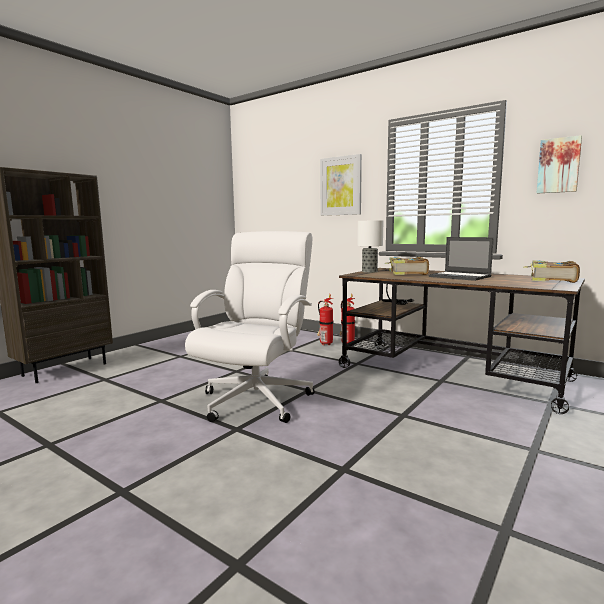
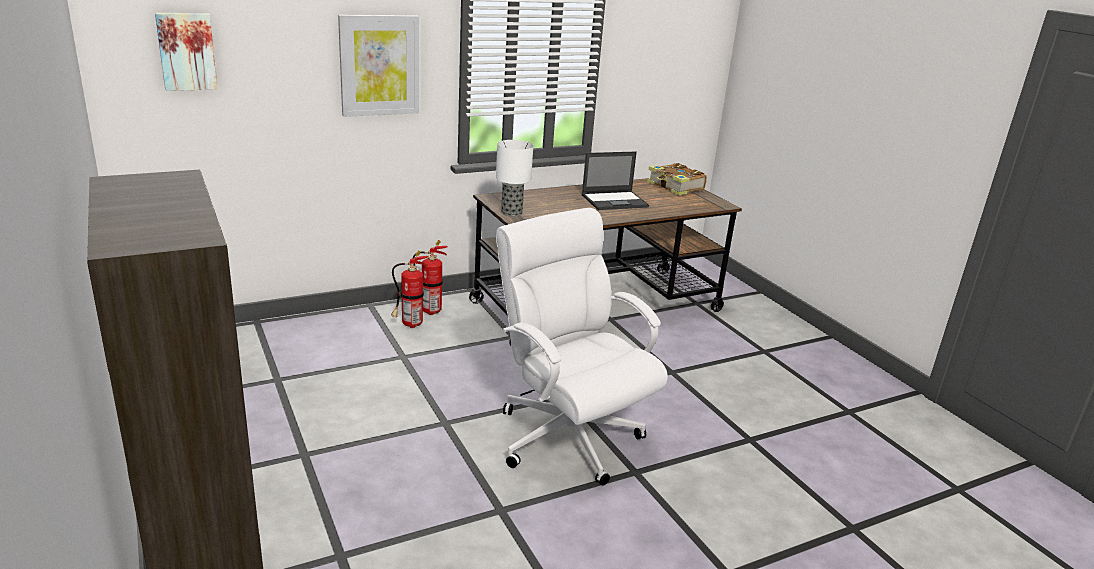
camera: 65 degrees left, 15 degrees up
book [385,257,429,275] -> none
picture [537,135,582,194] -> picture moved to [155,13,218,91]

